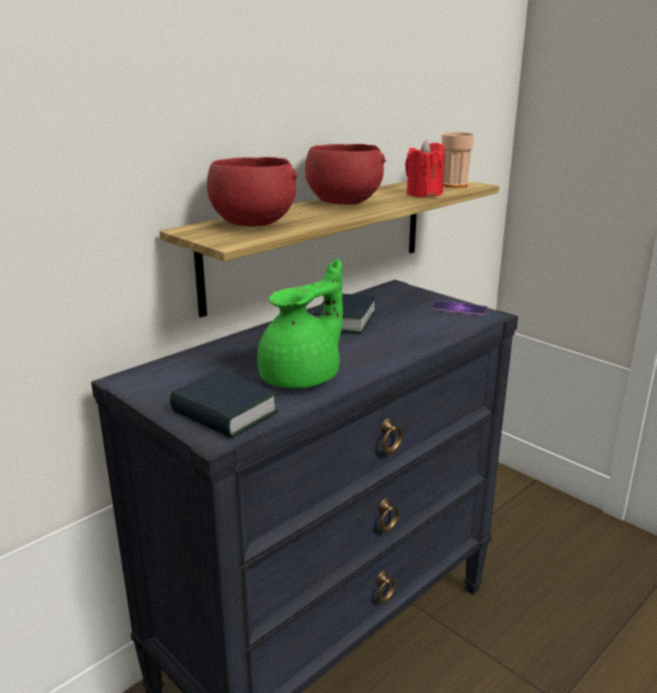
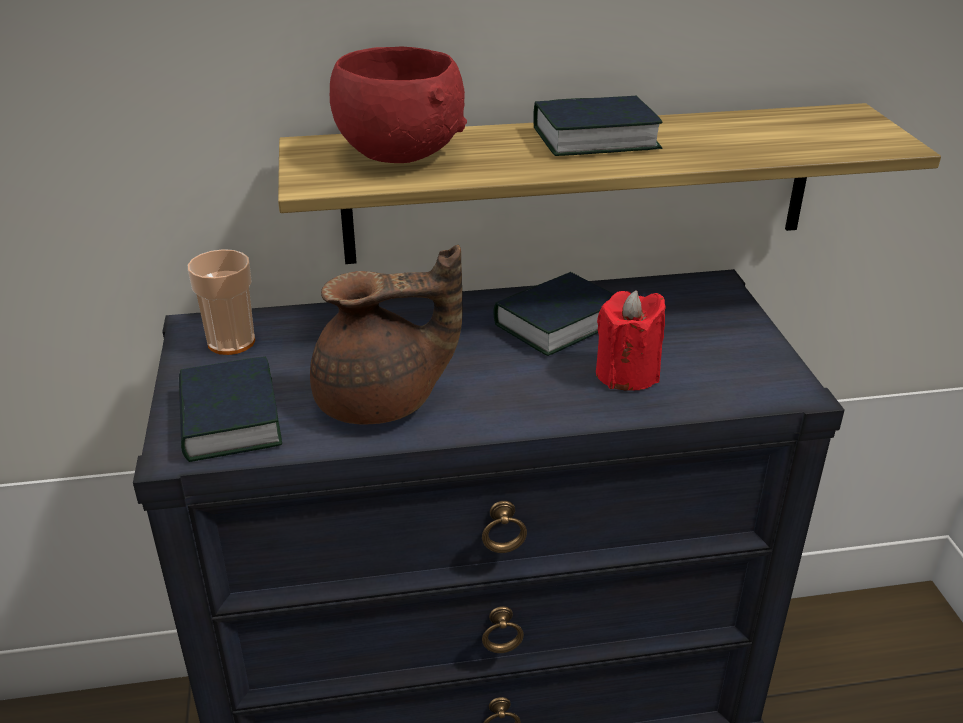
camera: 35 degrees right, 10 degrees up
green teapot [257,259,343,388] -> brown teapot [310,245,462,425]
red bowl [305,144,386,205] -> book [533,96,663,156]
red candle [405,140,444,197] -> red candle moved to [596,290,665,391]
phone [431,301,487,316] -> none
cup [441,132,475,188] -> cup moved to [188,249,255,355]

